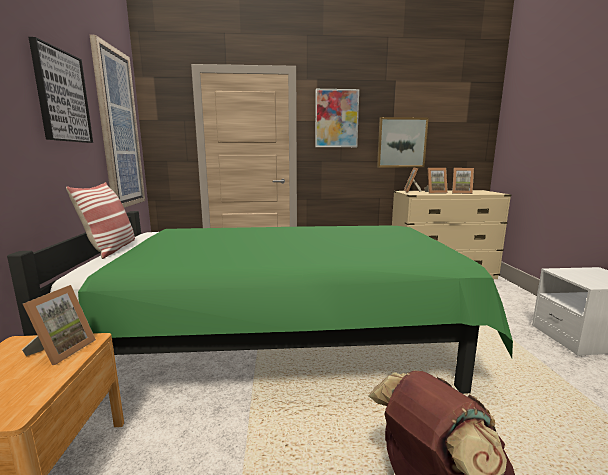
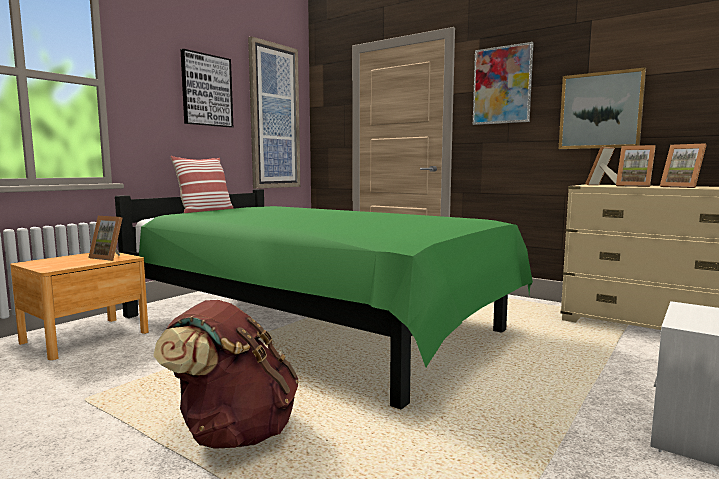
camera: 40 degrees right, 5 degrees down
picture frame [22,285,96,365] -> picture frame turned 60 degrees clockwise [88,216,122,261]

